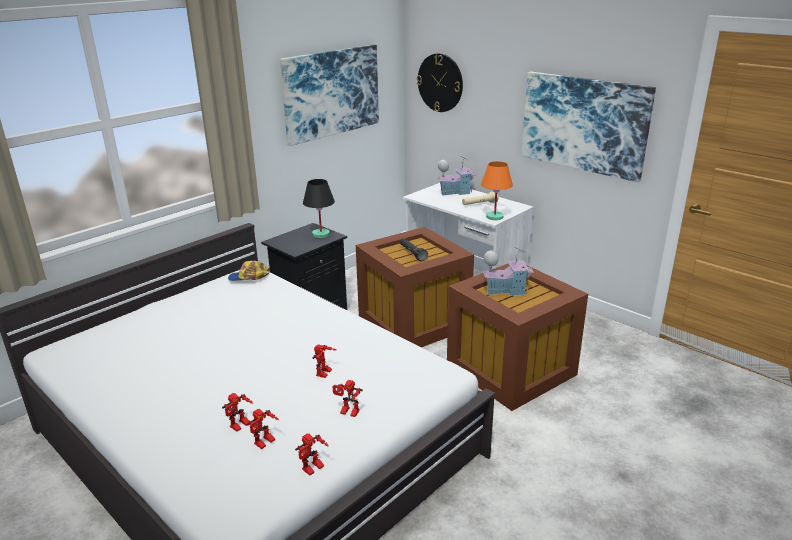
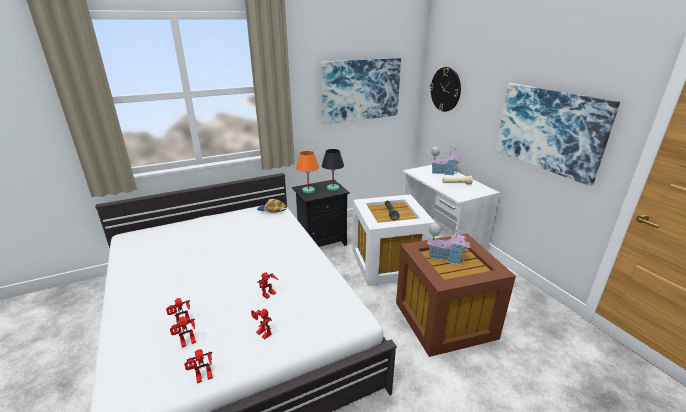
camera: 20 degrees right, 0 degrees up
brown storage box [356,227,474,347] -> white storage box [353,194,436,286]
orange table lamp [481,161,513,220] -> orange table lamp moved to [296,151,319,193]

